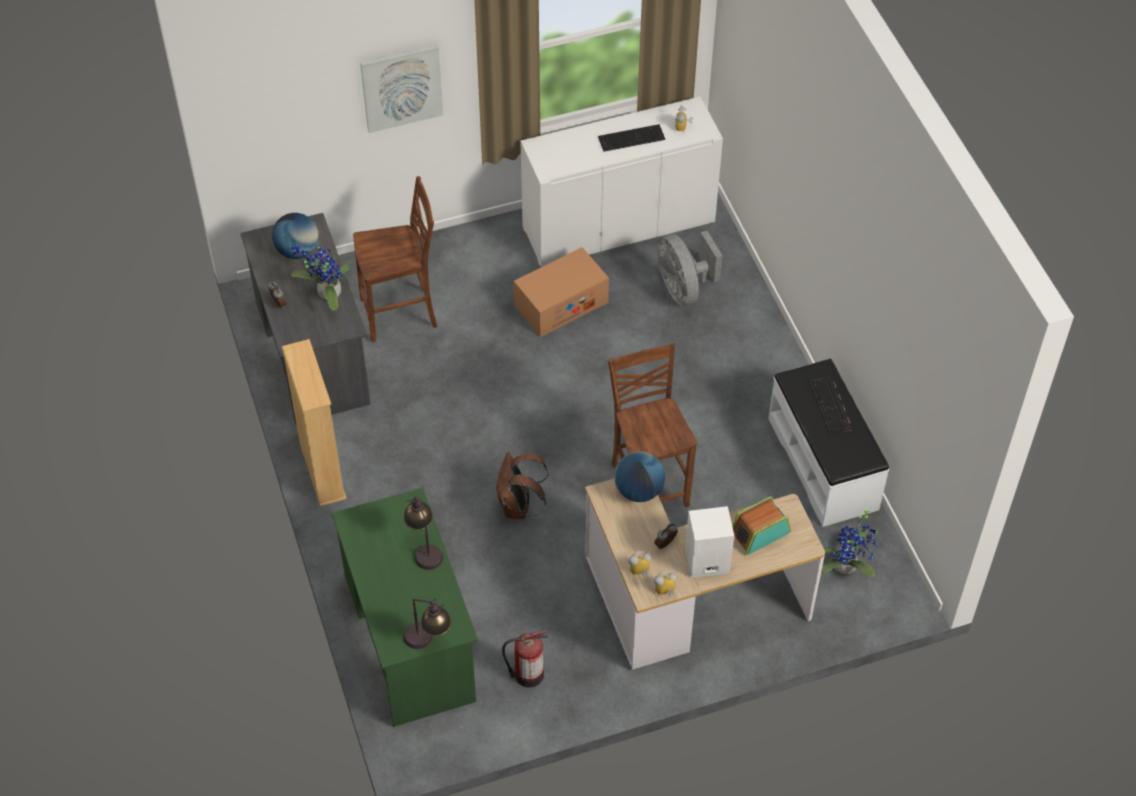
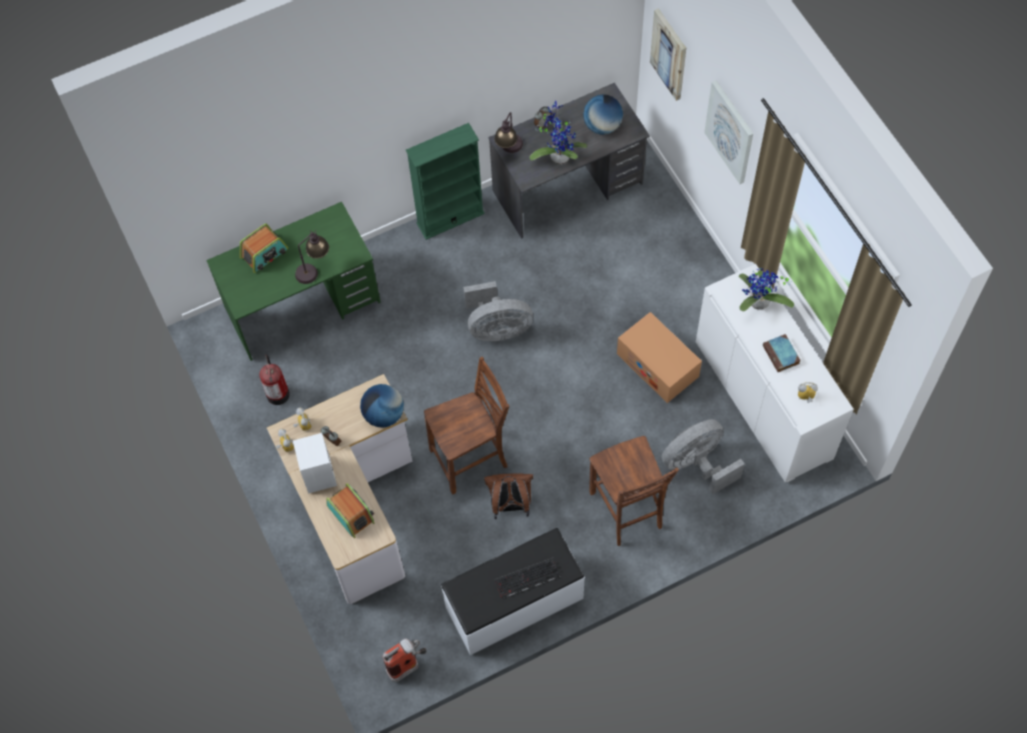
camera: 85 degrees right, 10 degrees up
beige bookcase [282,339,347,506] -> green bookcase [406,123,485,240]
brown chair [353,176,437,342] -> brown chair moved to [589,436,679,546]
table lamp [403,598,451,649] -> table lamp moved to [495,112,523,153]
brown backpack [497,452,549,519] -> brown backpack moved to [484,473,533,520]
keyboard [598,124,665,152] -> book [763,334,801,372]
potted plant [821,507,878,577] -> potted plant moved to [739,268,794,311]
none -> radio [240,223,288,273]
none -> fire extinguisher [383,639,427,682]
none -> grey fan [463,281,533,341]
none -> picture [650,8,686,101]

